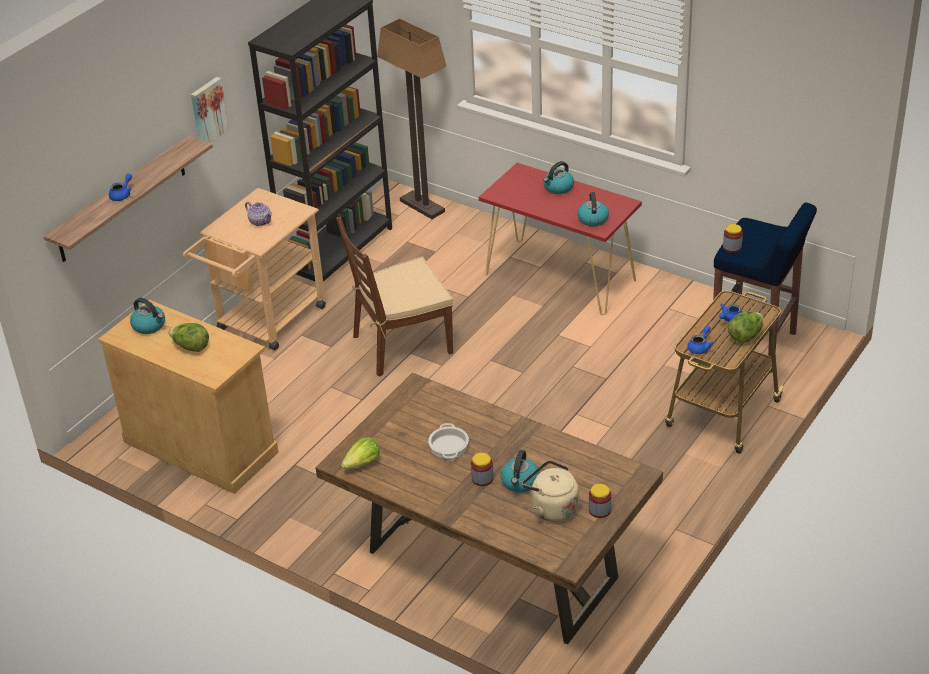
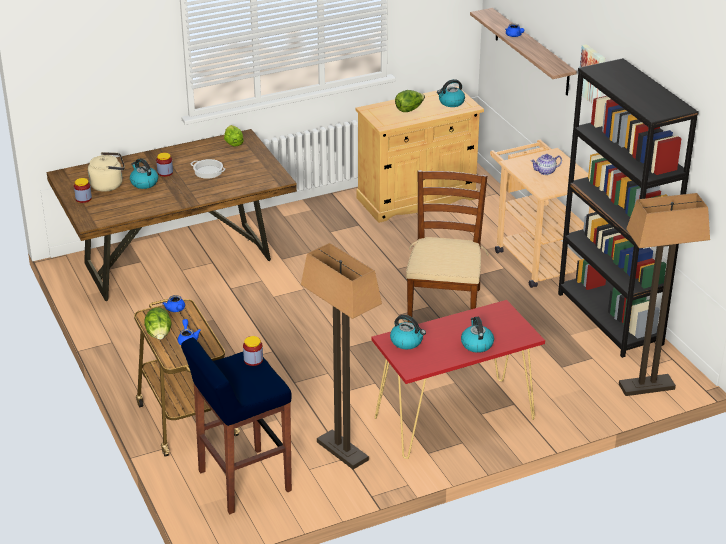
camera: 120 degrees right, 5 degrees down
none -> floor lamp [301,243,382,469]

